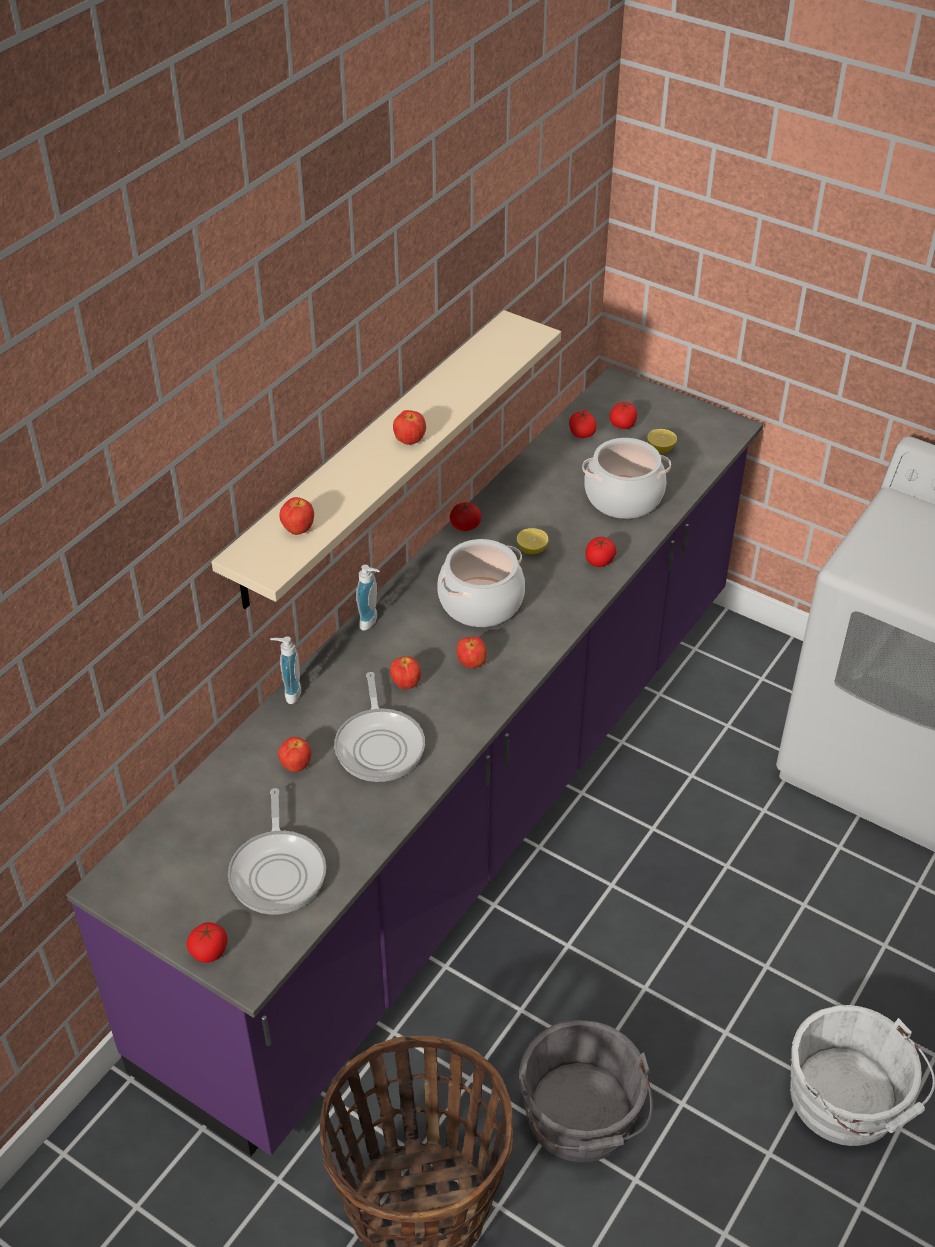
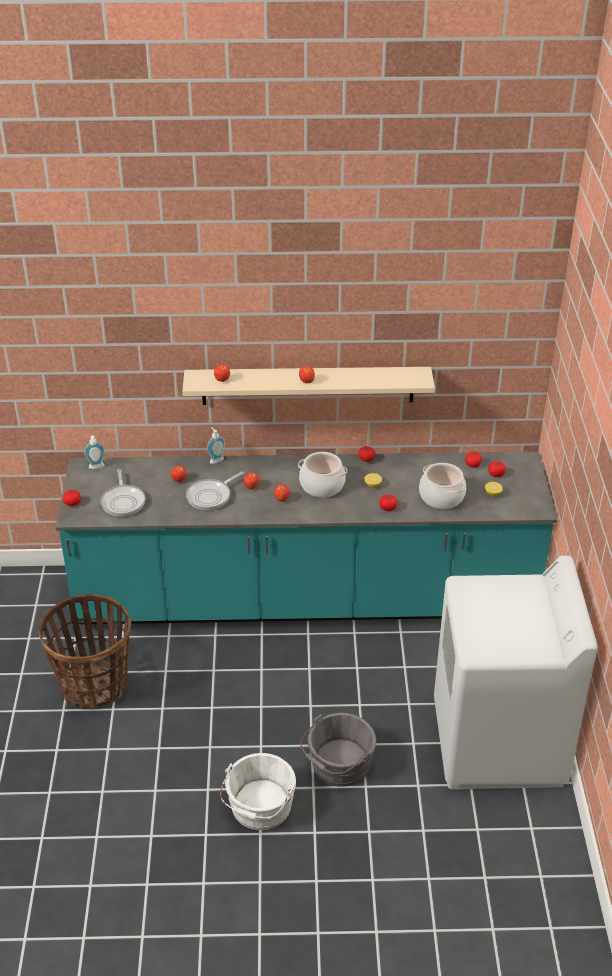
camera: 55 degrees right, 5 degrees down
purple counter [66,366,763,1156] -> turquoise counter [55,451,557,624]
frying pan [228,788,326,914] -> frying pan turned 60 degrees counterclockwise [101,469,145,517]
soap dispenser [356,565,380,630] -> soap dispenser moved to [84,436,105,469]
grey bucket [519,1020,653,1162] -> grey bucket moved to [300,713,376,787]

